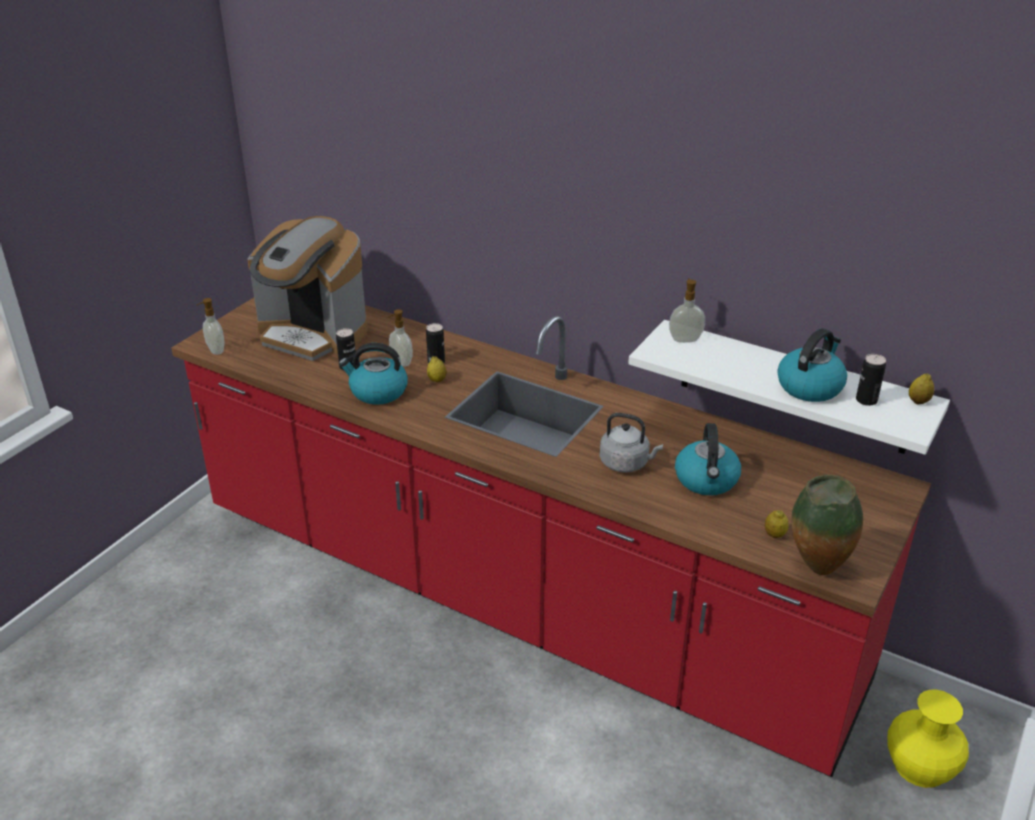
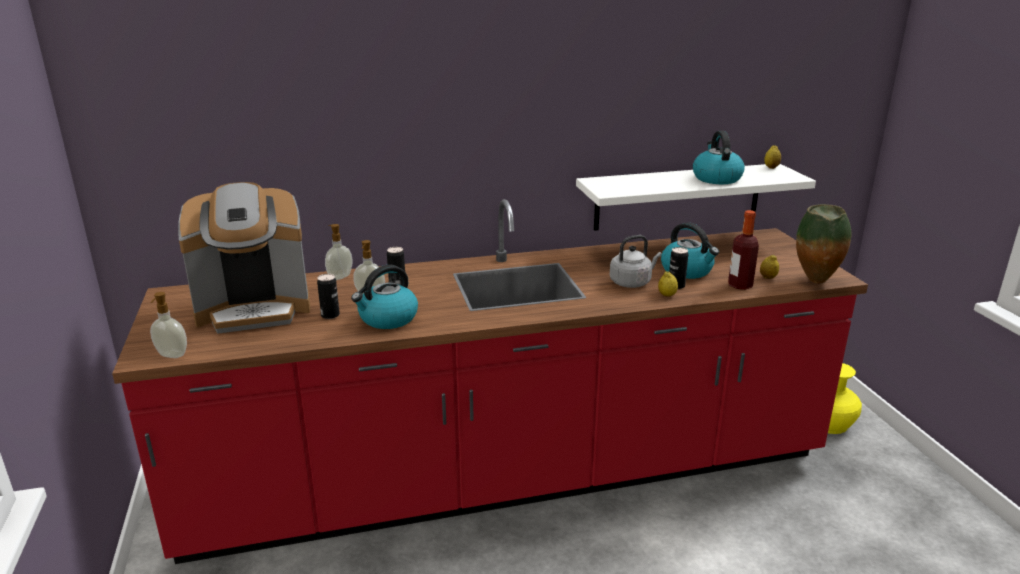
camera: 45 degrees left, 10 degrees down
lemon [427,356,447,382] -> lemon moved to [658,271,678,297]
soap dispenser [669,278,705,343] -> soap dispenser moved to [325,224,352,280]
can [856,354,886,406] -> can moved to [669,247,688,289]
none -> bottle [728,210,759,290]

